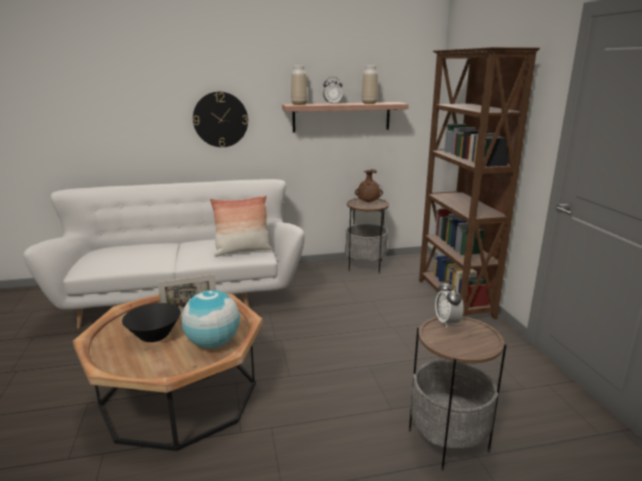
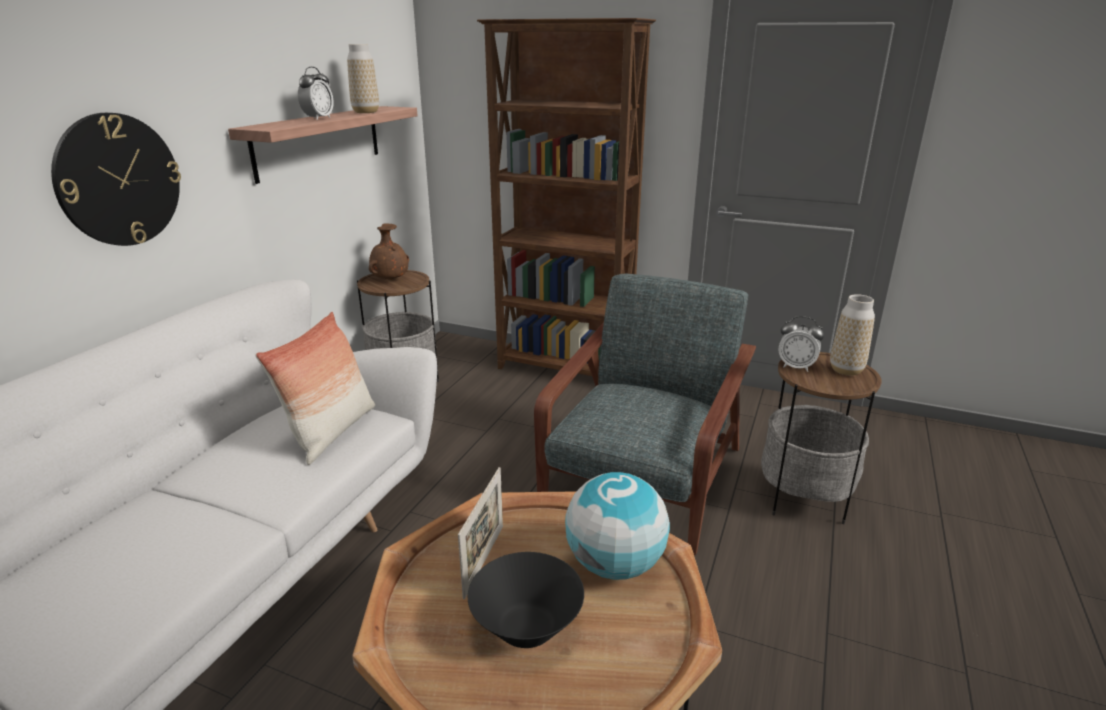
camera: 55 degrees left, 5 degrees up
vase [291,66,308,105] -> vase moved to [830,294,875,376]
none -> grey armchair [534,274,756,556]

